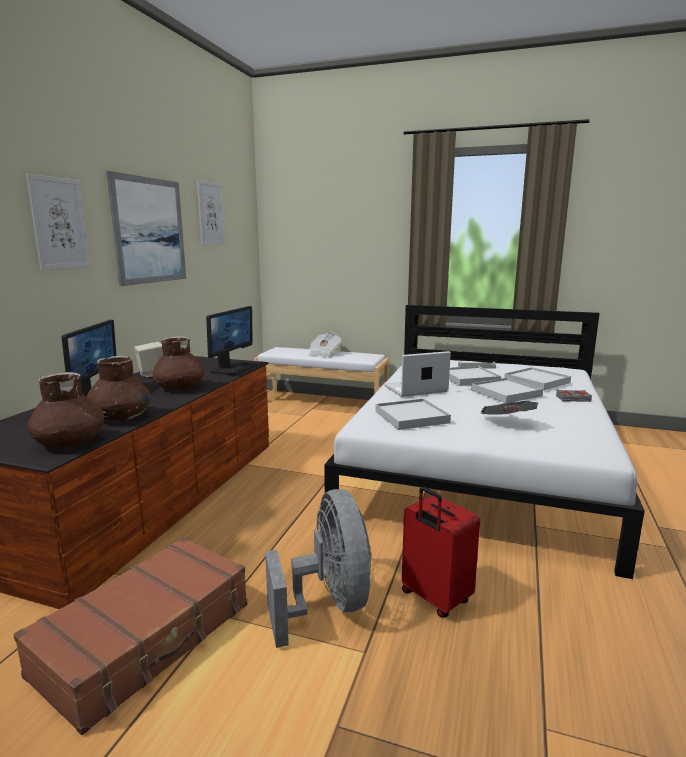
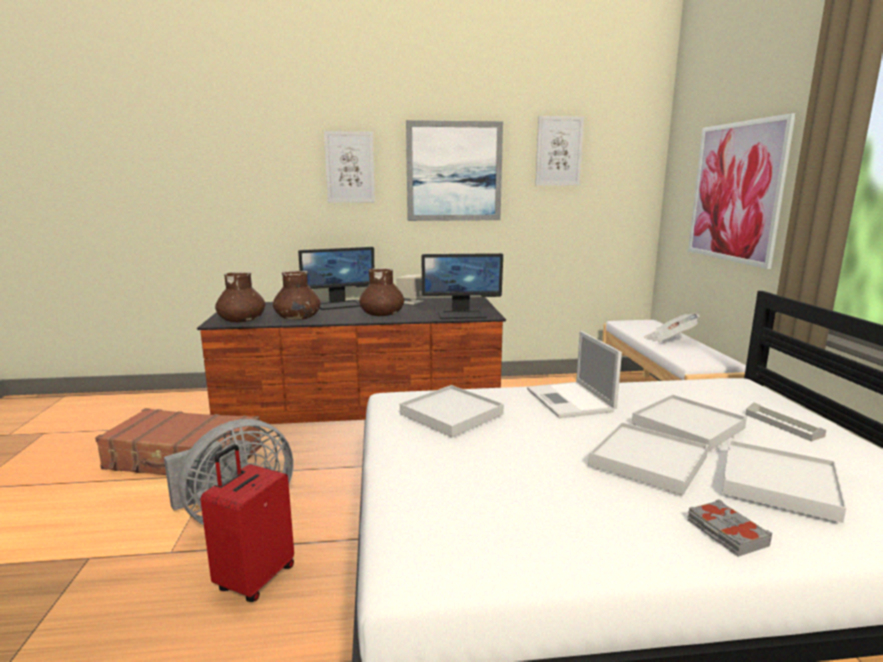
camera: 65 degrees right, 0 degrees up
laptop [385,351,451,397] -> laptop turned 150 degrees counterclockwise [527,331,622,418]
newspaper [481,401,538,415] -> none
none -> picture [688,113,796,269]

